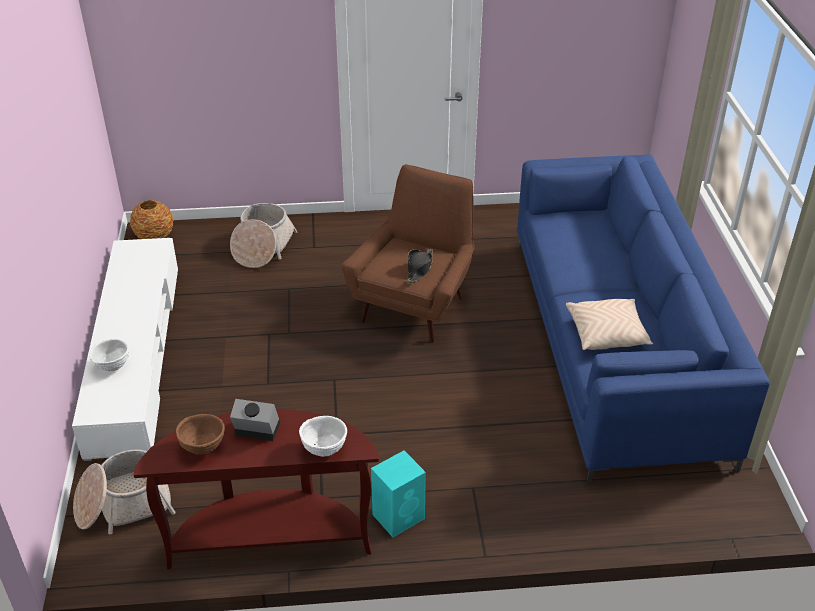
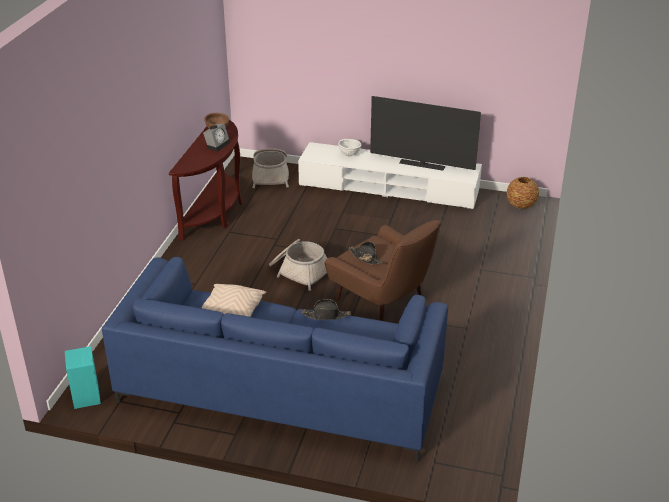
camera: 110 degrees right, 5 degrees down
basket [230,203,298,268] -> basket moved to [269,239,327,291]
white bowl [299,416,347,457] -> none
turquoise speaker [371,450,426,537] -> turquoise speaker moved to [65,346,101,409]
none -> black hat [302,299,351,320]
none -> television [370,96,481,171]

